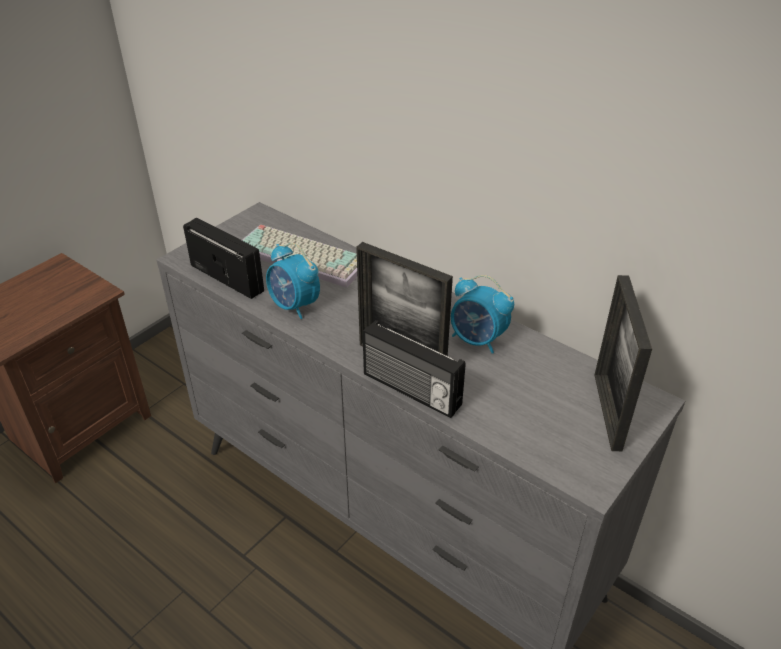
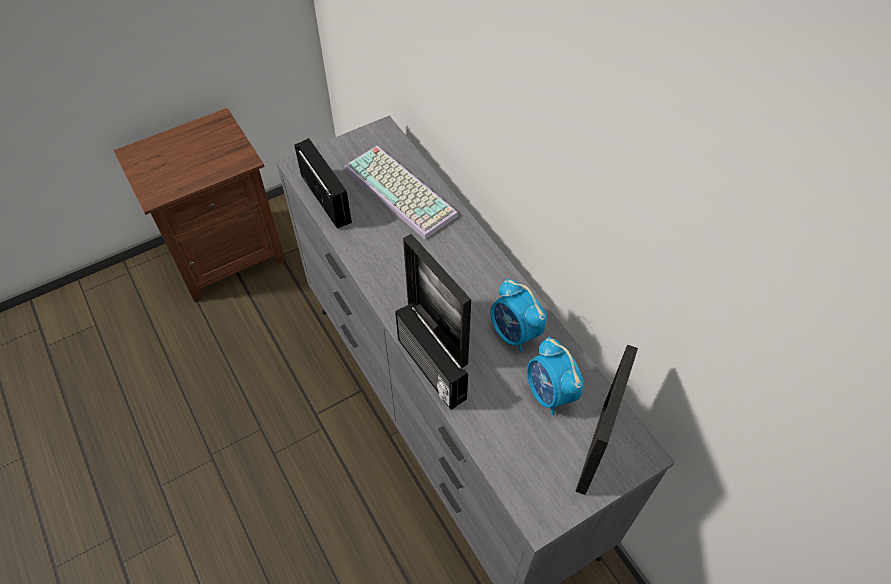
camera: 20 degrees right, 15 degrees up
alarm clock [266,243,320,319] -> alarm clock moved to [527,337,584,415]

